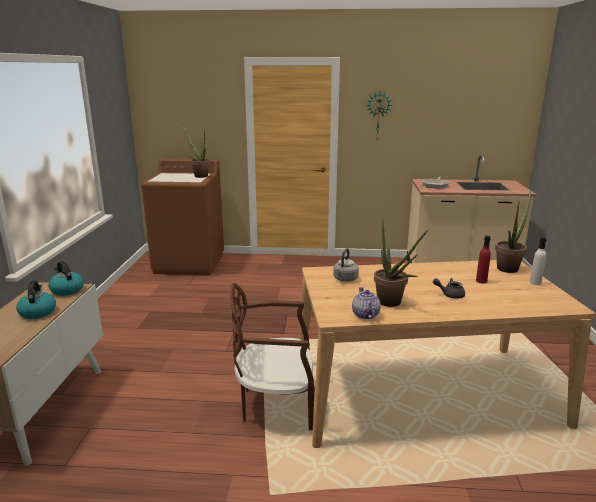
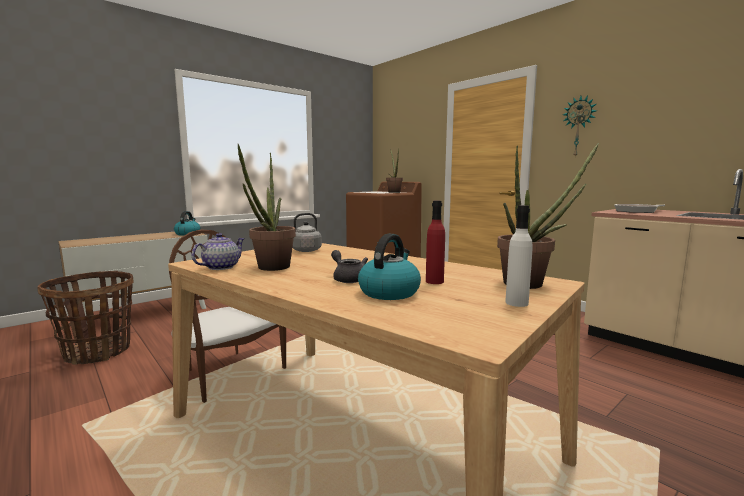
camera: 45 degrees right, 10 degrees down
kettle [16,280,56,319] -> kettle moved to [358,234,421,300]
none -> basket [38,271,133,365]

